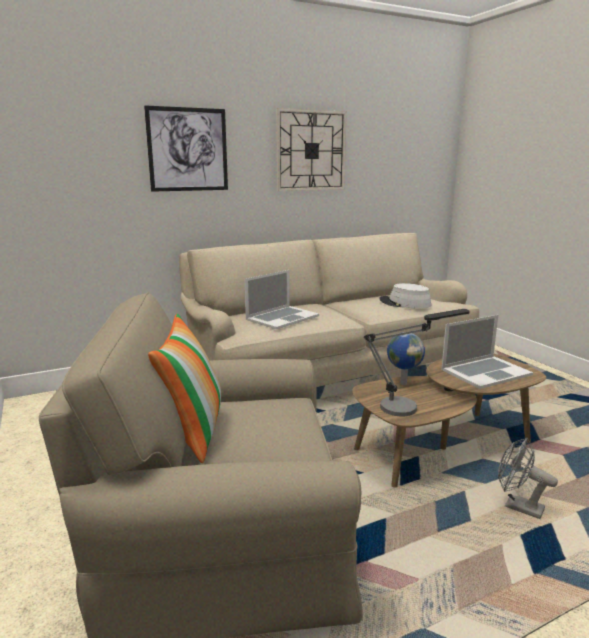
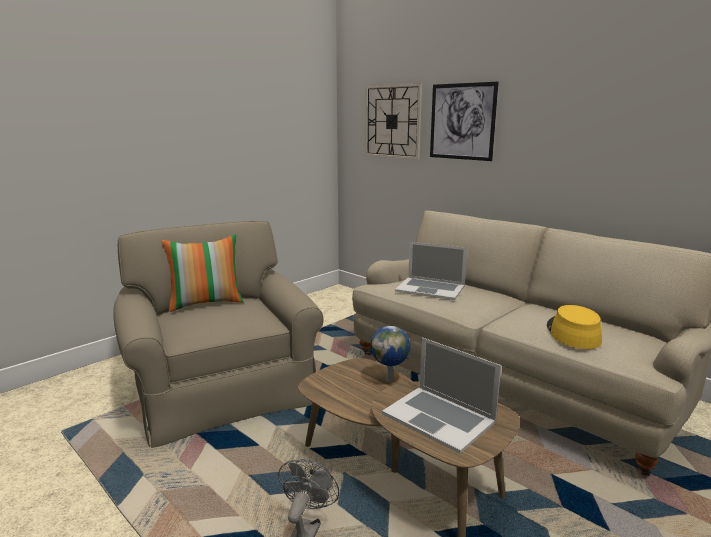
camera: 70 degrees right, 0 degrees up
wall clock [276,108,347,191] -> wall clock moved to [365,83,422,160]
table lamp [364,309,470,417] -> none
grey hat [379,283,431,309] -> yellow hat [547,305,602,349]

